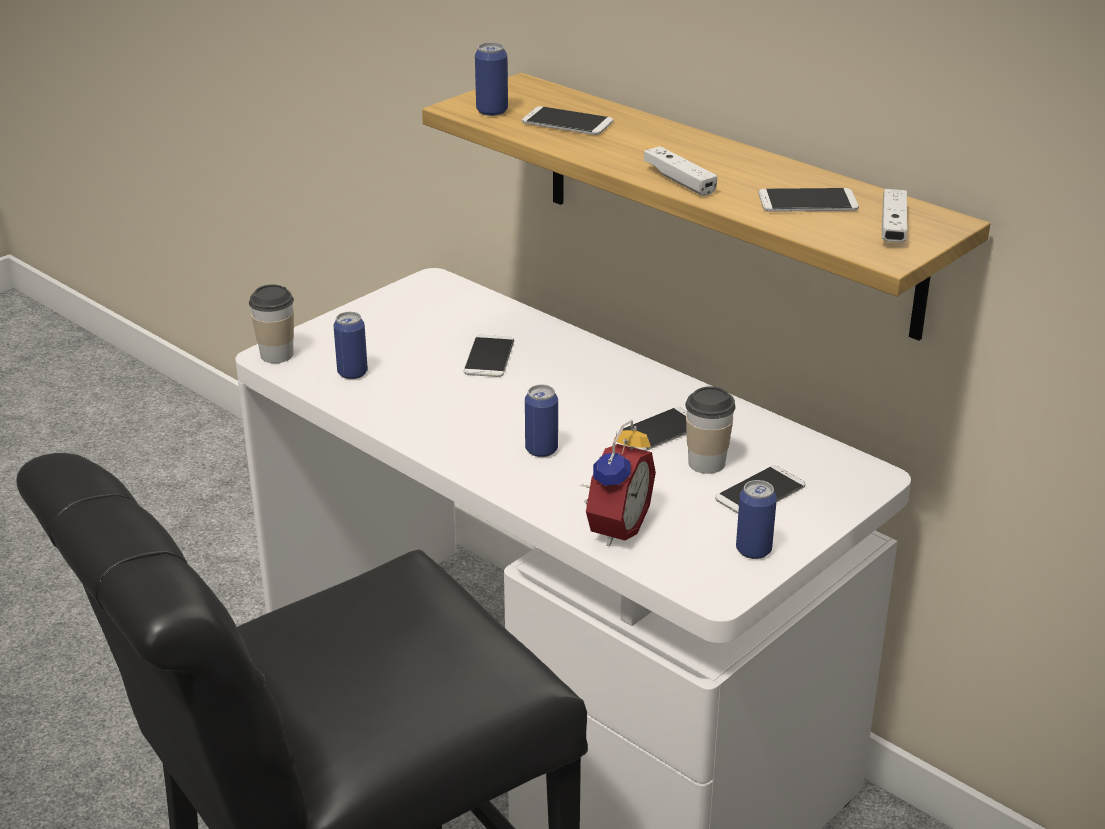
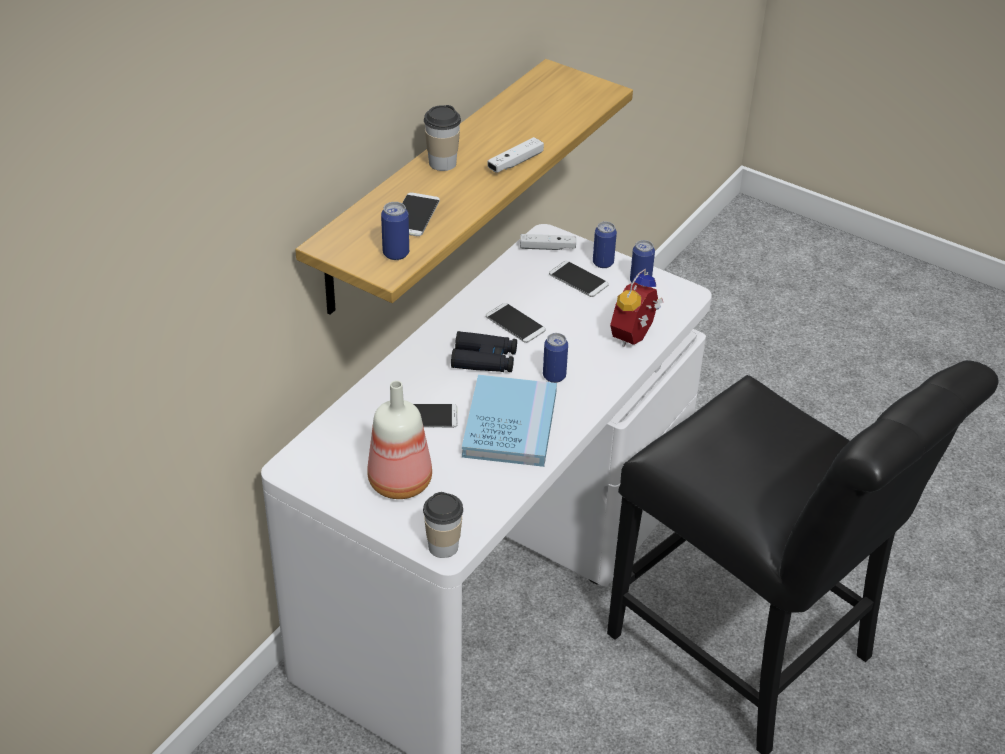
camera: 100 degrees left, 10 degrees up
can [333,312,368,379] -> can moved to [593,222,617,268]
alarm clock [580,420,656,546] -> alarm clock turned 75 degrees counterclockwise [610,268,663,347]
cup [685,386,736,474] -> cup moved to [424,105,461,171]
phone [758,188,859,212] -> none
white game controller [882,189,907,242] -> white game controller moved to [520,234,576,250]
none -> bottle [367,380,432,499]
none -> black binoculars [451,331,517,372]
none -> blue book [462,375,557,467]

